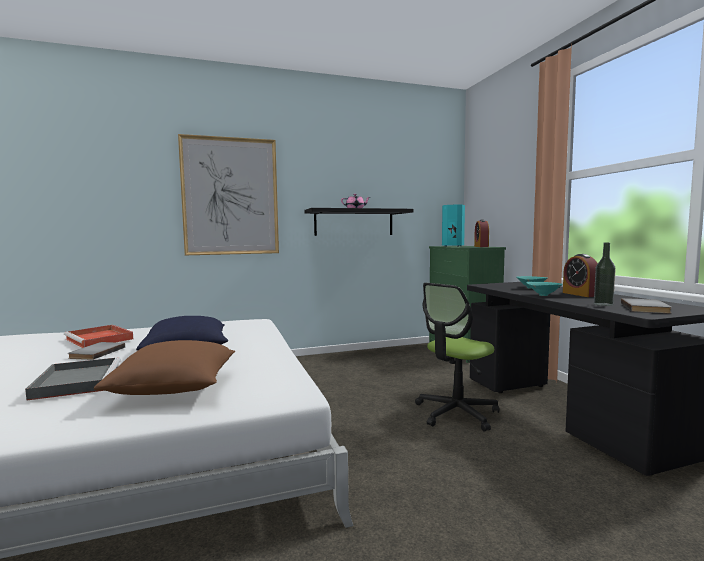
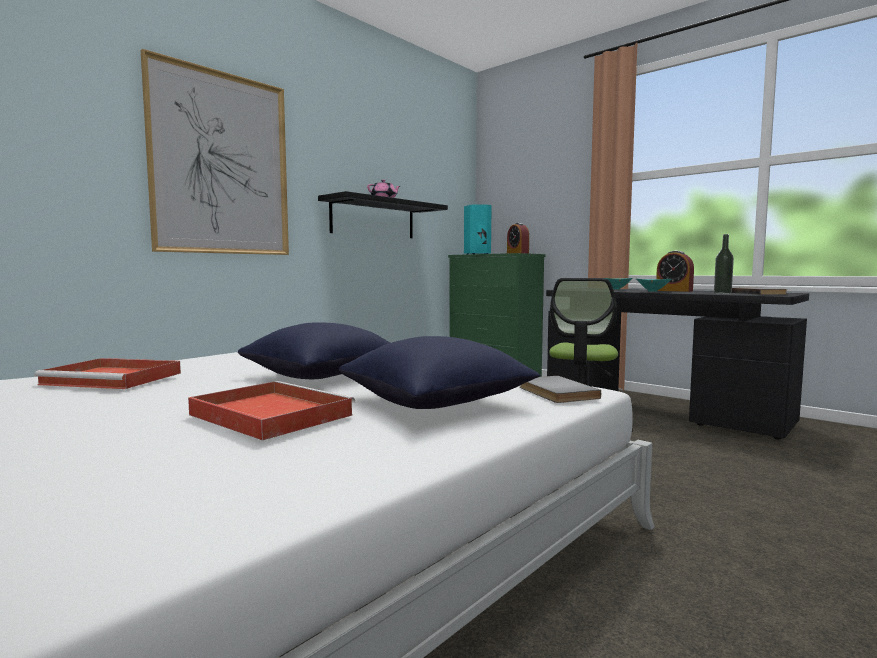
camera: 30 degrees left, 0 degrees up
grey tray [25,357,121,401] -> red tray [188,381,355,440]
grey book [68,342,125,360] -> grey book moved to [520,376,601,403]
brown pillow [94,340,235,395] -> blue pillow [339,336,540,409]

